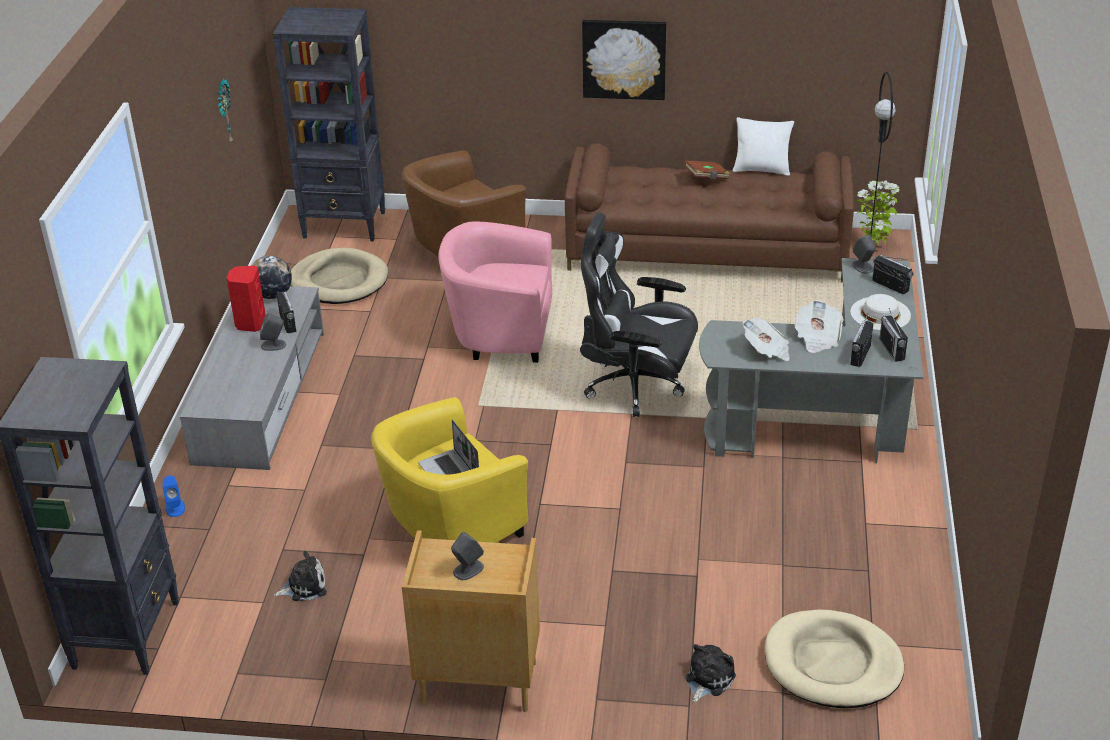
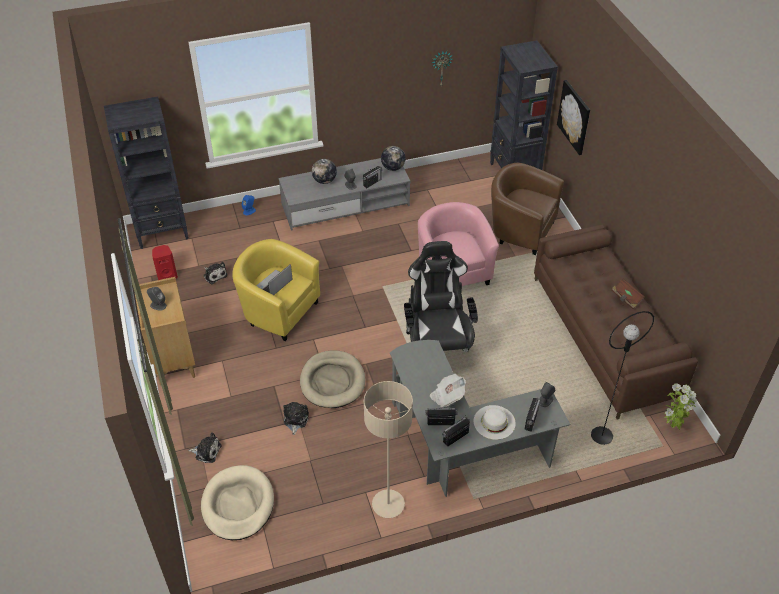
camera: 65 degrees right, 10 degrees up
red speaker [227,265,266,332] -> red speaker moved to [152,245,178,280]
beige dog bed [290,248,388,304] -> beige dog bed moved to [300,350,365,408]
picture [582,20,666,100] -> picture moved to [557,80,590,155]
white pillow [732,117,794,176] -> none
newspaper [742,318,790,361] -> none
none -> plush toy [283,402,309,435]
none -> globe [312,159,337,184]
none -> beige floor lamp [364,381,413,518]

